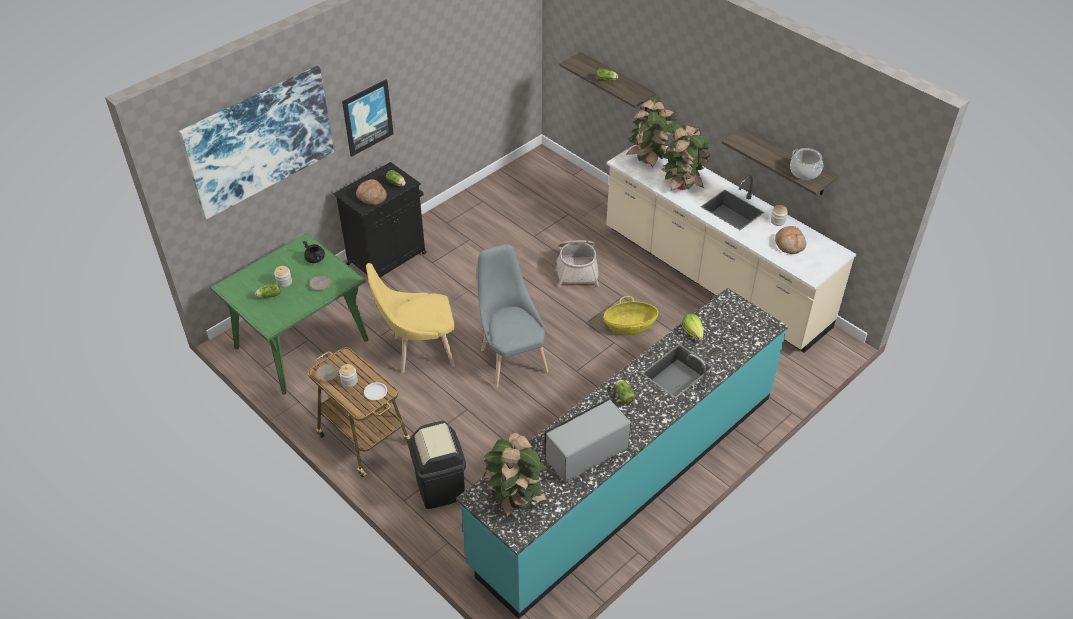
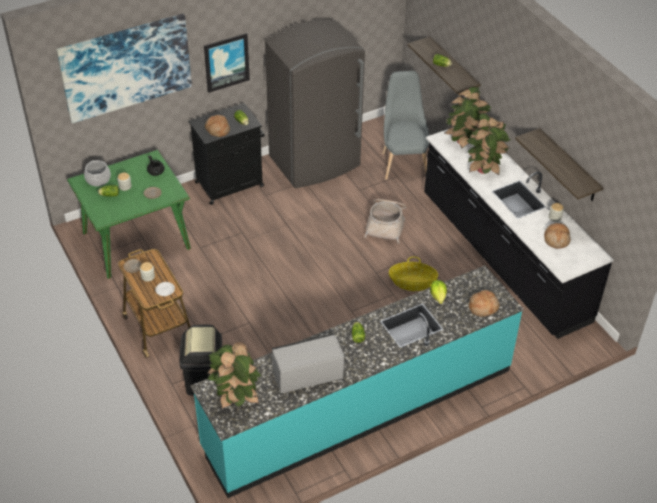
camera: 15 degrees right, 0 degrees up
yellow chair [366,263,455,373] -> none
grey chair [477,244,548,388] -> grey chair moved to [382,71,430,180]
beige counter [606,145,856,353] -> black counter [424,127,613,339]
cooking pot [790,148,824,180] -> cooking pot moved to [84,160,111,186]
none -> grey fridge [265,19,365,188]
none -> bread [469,290,499,317]

